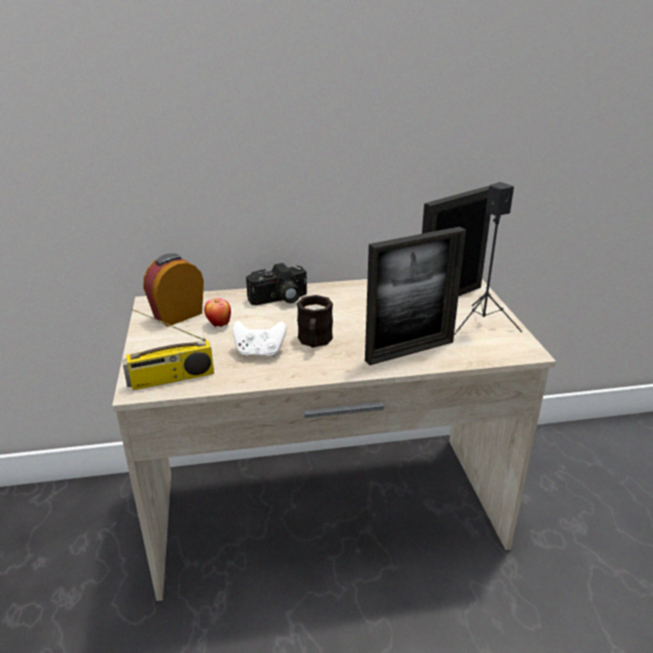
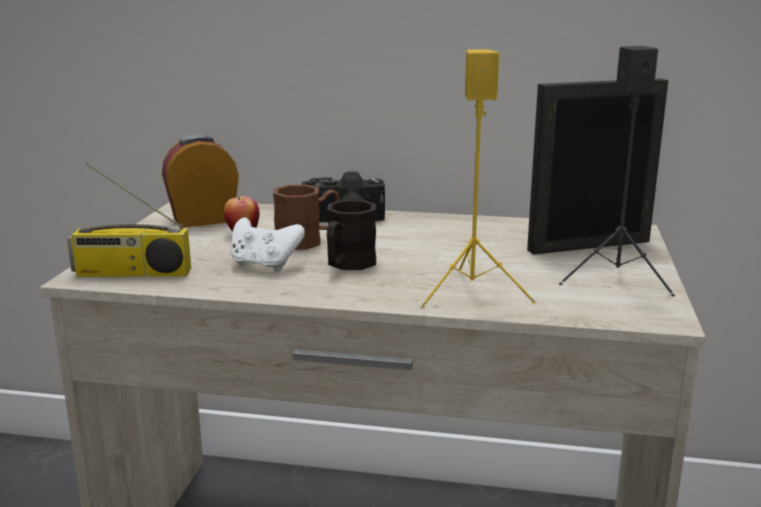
camera: 20 degrees right, 10 degrees down
picture frame [365,227,466,365] -> yellow speaker [421,49,536,308]
none -> brown mug [273,185,340,250]

